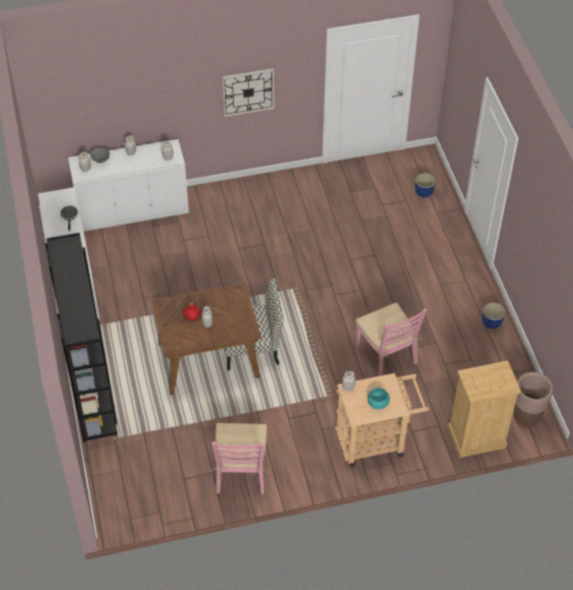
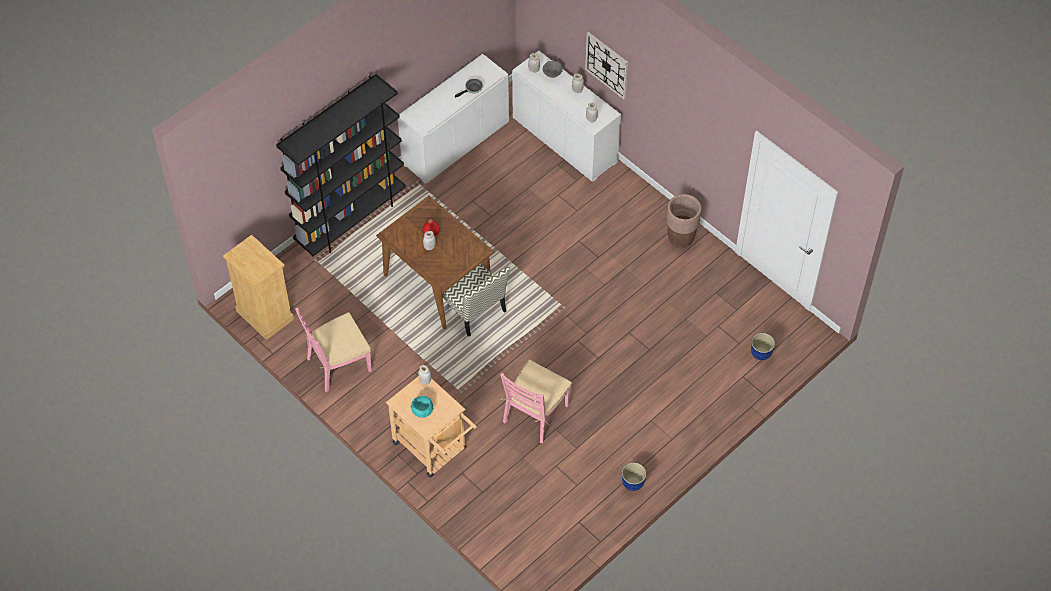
camera: 60 degrees right, 5 degrees up
wall clock [222,68,274,117] -> wall clock moved to [585,32,628,99]
beige dresser [448,361,521,458] -> beige dresser moved to [223,235,294,340]
brown planter [514,372,553,428] -> brown planter moved to [666,194,702,248]

